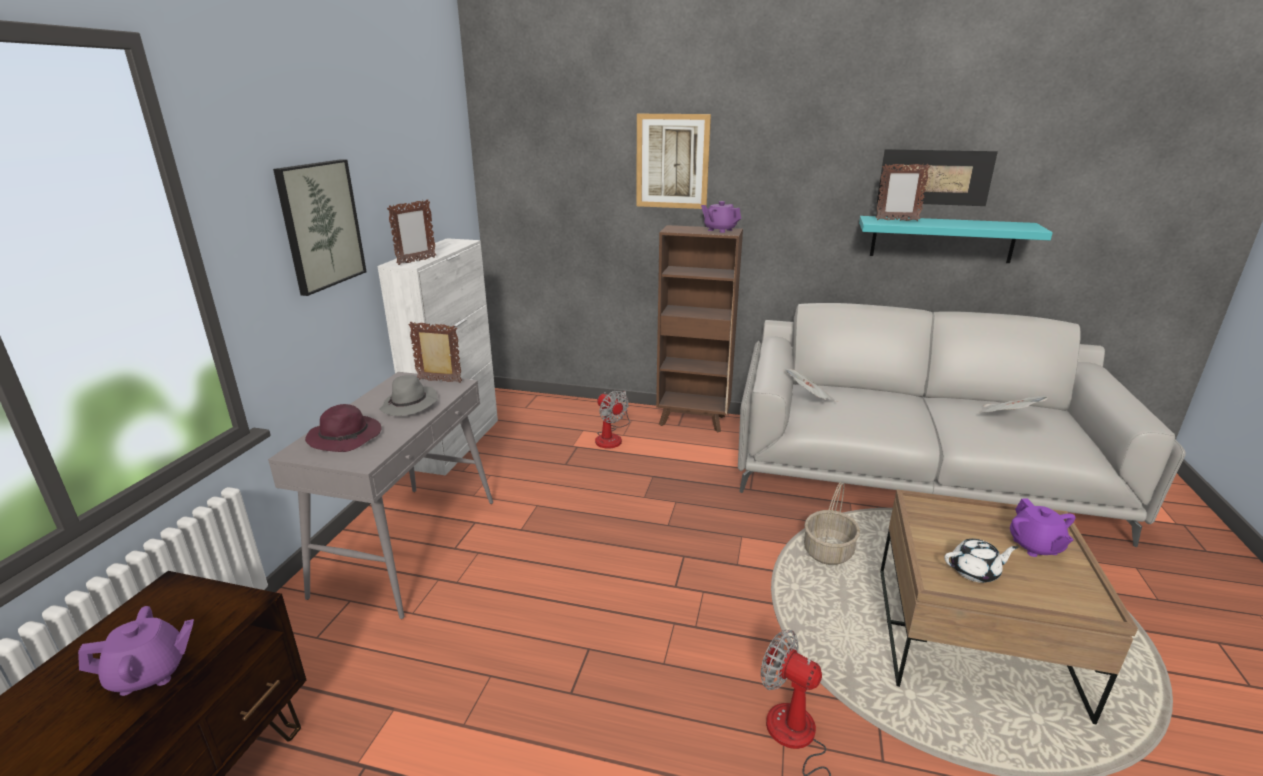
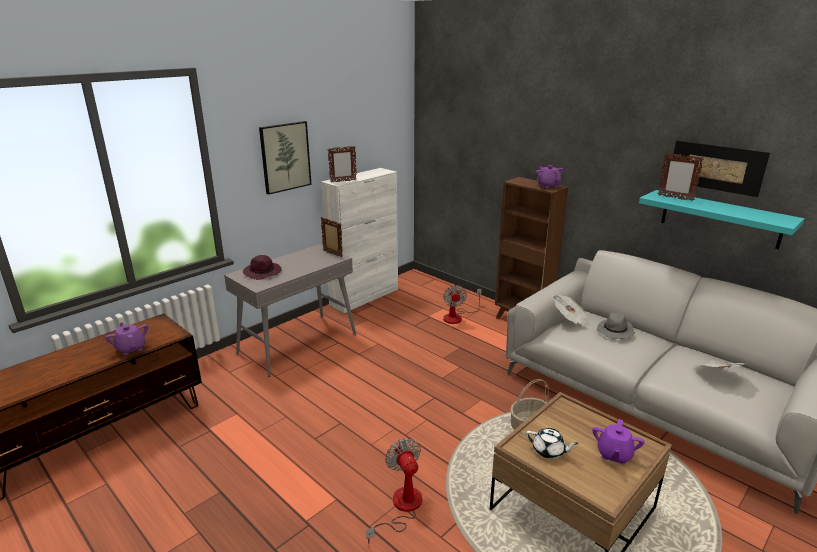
camera: 30 degrees right, 0 degrees up
purple teapot [78,606,194,696] -> purple teapot turned 135 degrees counterclockwise [105,322,148,355]
grey hat [379,375,438,416] -> grey hat moved to [597,312,635,339]
picture [636,114,711,209] -> none

